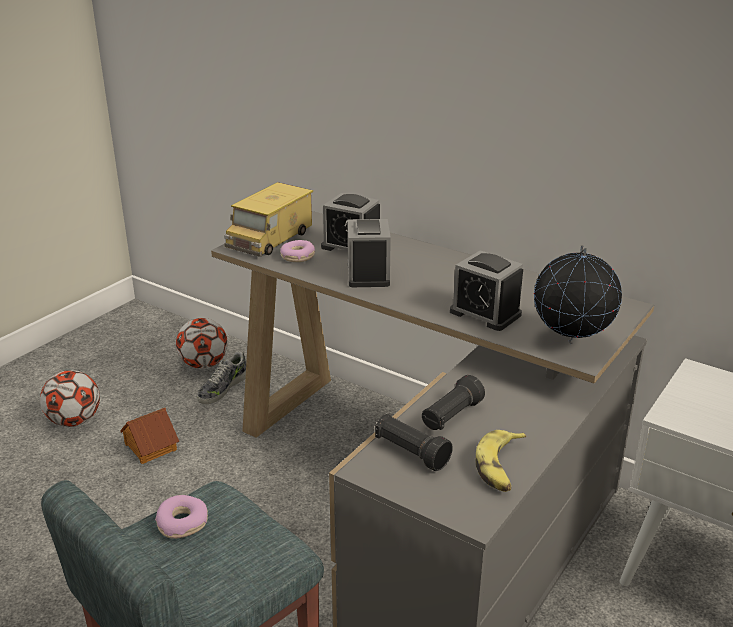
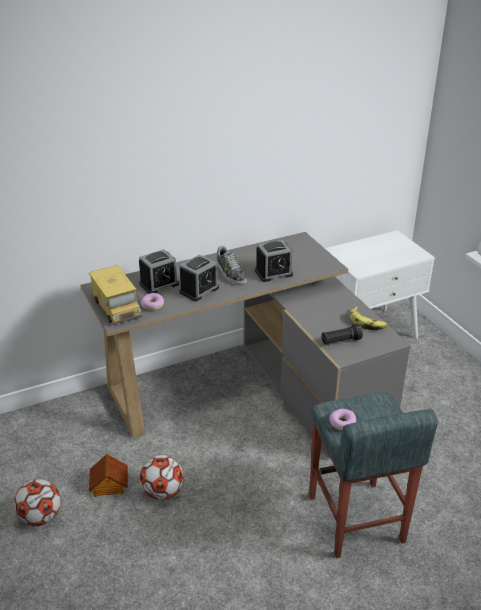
camera: 60 degrees left, 5 degrees up
football [176,318,228,369] -> football moved to [140,455,183,500]
shoe [197,351,246,404] -> shoe moved to [216,245,247,285]
alarm clock [347,219,391,287] -> alarm clock turned 75 degrees counterclockwise [179,254,219,301]
black flashlight [422,375,485,430] -> none
globe [534,245,622,344] -> none

